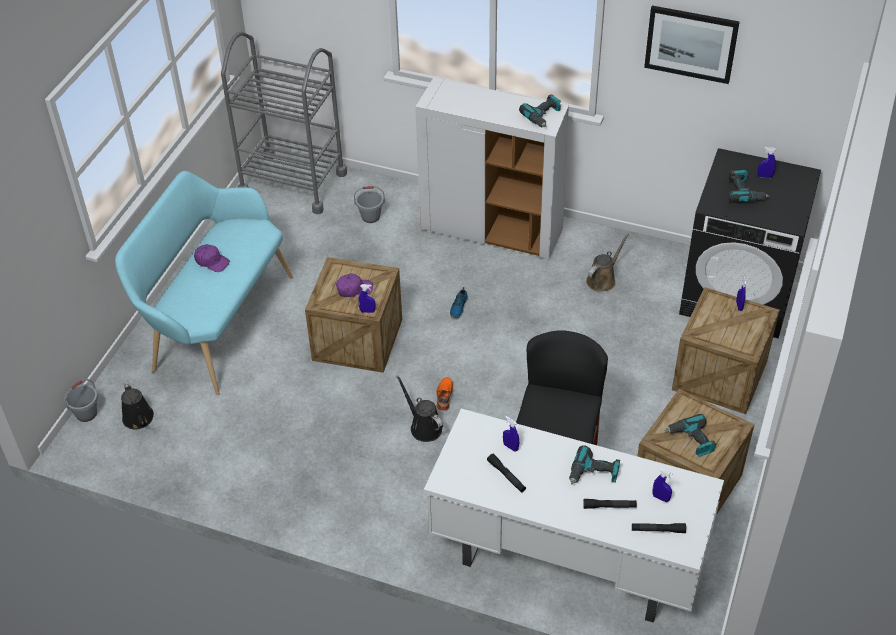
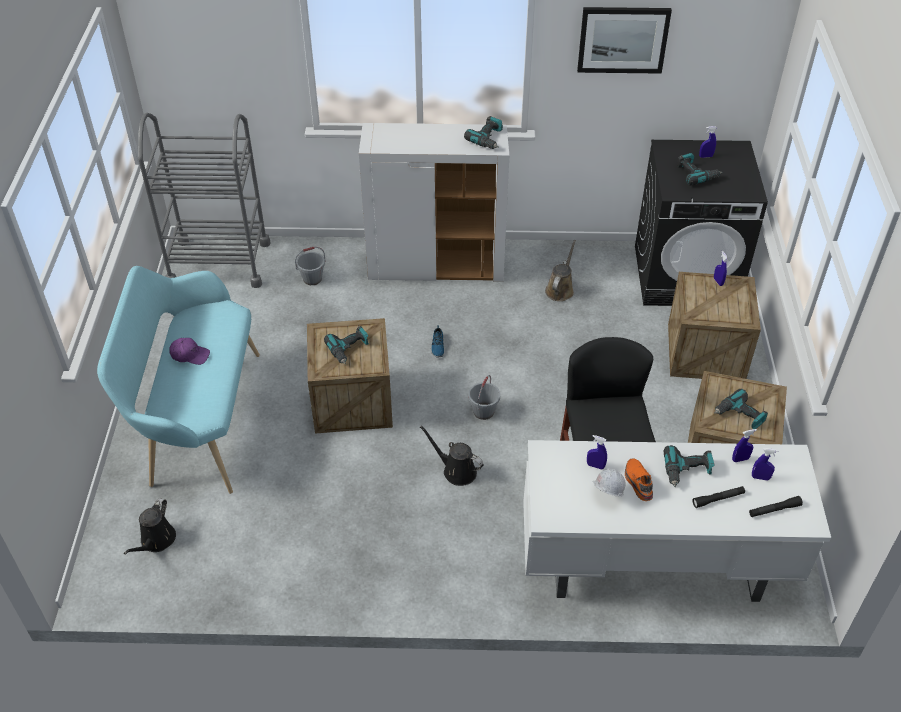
camera: 20 degrees left, 0 degrees up
grey bucket [65,379,98,422] -> grey bucket moved to [468,375,500,420]
black watering can [121,381,154,429] -> black watering can turned 60 degrees clockwise [124,498,176,555]
purple cap [336,273,373,297] -> power drill [324,326,369,364]
blue spray bottle [359,284,376,313] -> blue spray bottle moved to [732,429,757,462]
orange shoe [436,377,453,411] -> orange shoe moved to [625,458,653,501]
black flashlight [487,454,526,493] -> white hard hat [593,469,626,497]

